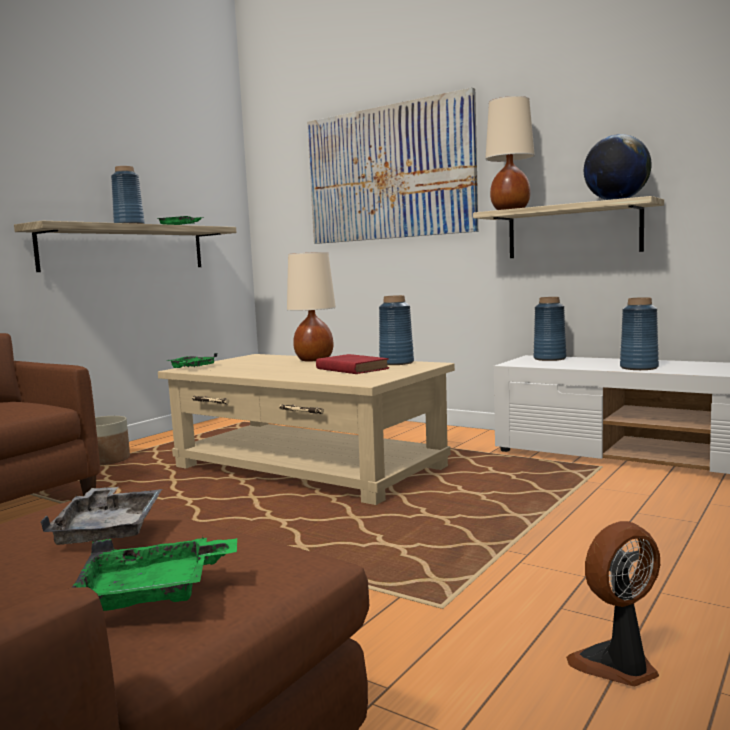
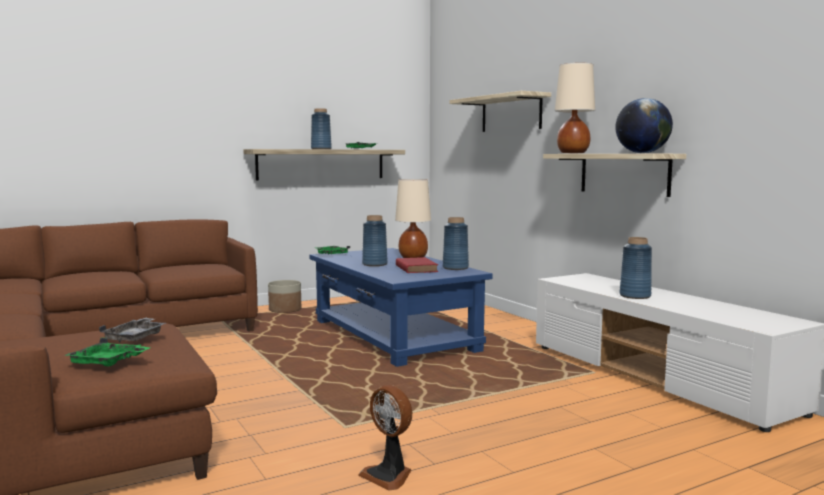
camera: 25 degrees right, 0 degrees up
beige coffee table [158,354,455,505] -> blue coffee table [310,248,493,367]
picture [307,88,478,244] -> shelf [449,91,551,132]
blue vase [534,297,566,361] -> blue vase moved to [362,215,388,266]
fan [566,521,660,686] -> fan turned 135 degrees counterclockwise [358,385,412,491]

